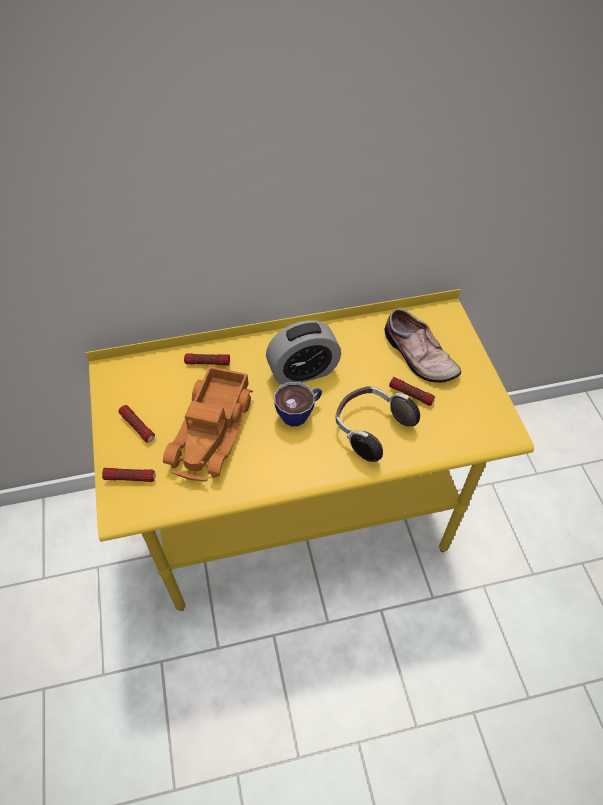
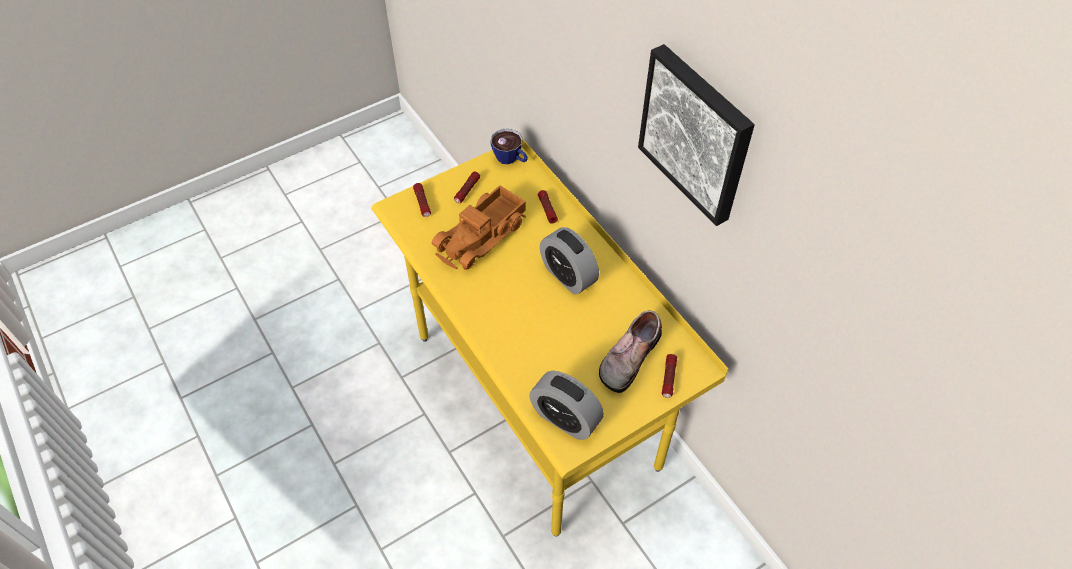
camera: 70 degrees right, 0 degrees up
toy truck [163,366,253,482] -> toy truck turned 45 degrees counterclockwise [432,185,527,270]
cup [274,382,322,426] -> cup moved to [490,129,528,164]
headphones [336,386,420,462] -> none
flashlight [389,377,435,406] -> flashlight moved to [662,354,677,398]
none -> alarm clock [529,371,604,440]
none -> picture [638,44,754,226]

